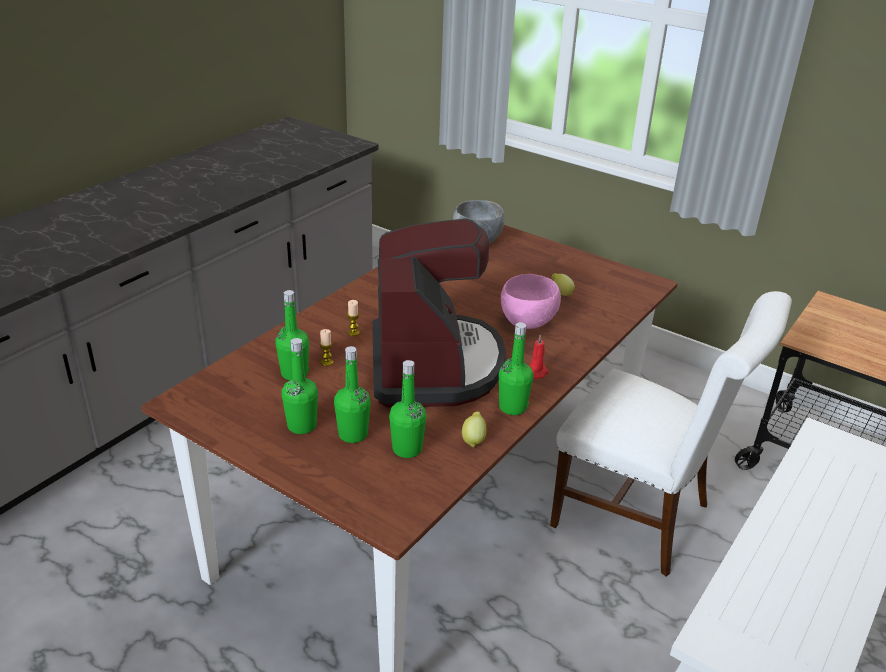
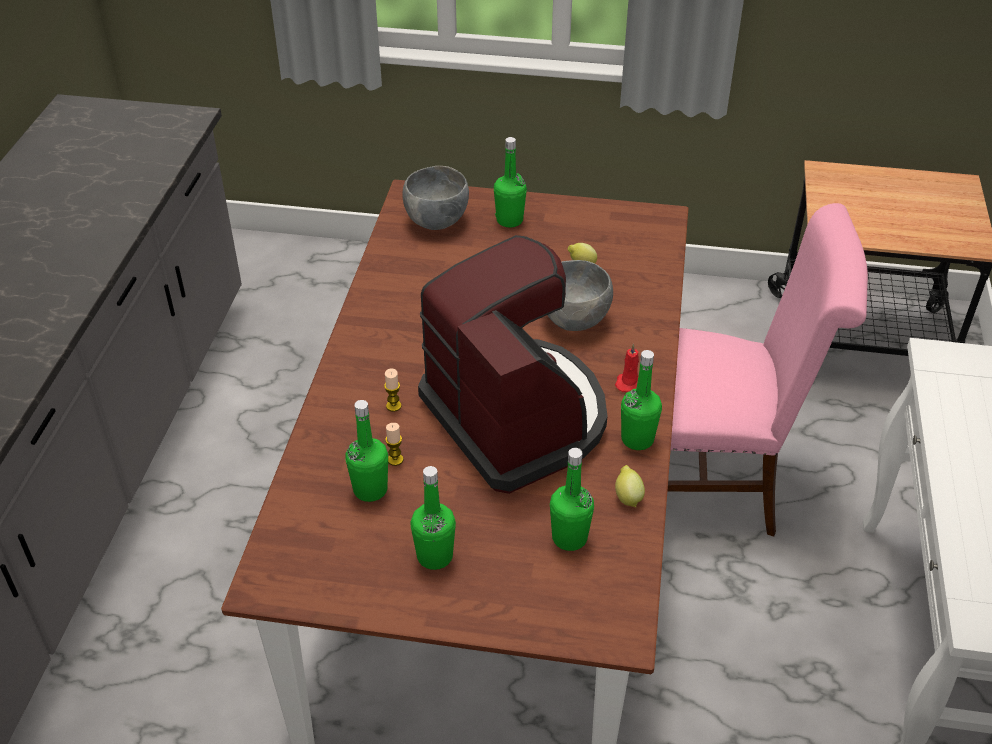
camera: 25 degrees left, 10 degrees up
green bottle [334,346,371,443] -> green bottle moved to [494,137,527,227]
pink bowl [501,274,561,329] -> grey bowl [547,260,613,331]
white chair [550,291,792,577] -> pink chair [667,203,868,537]

